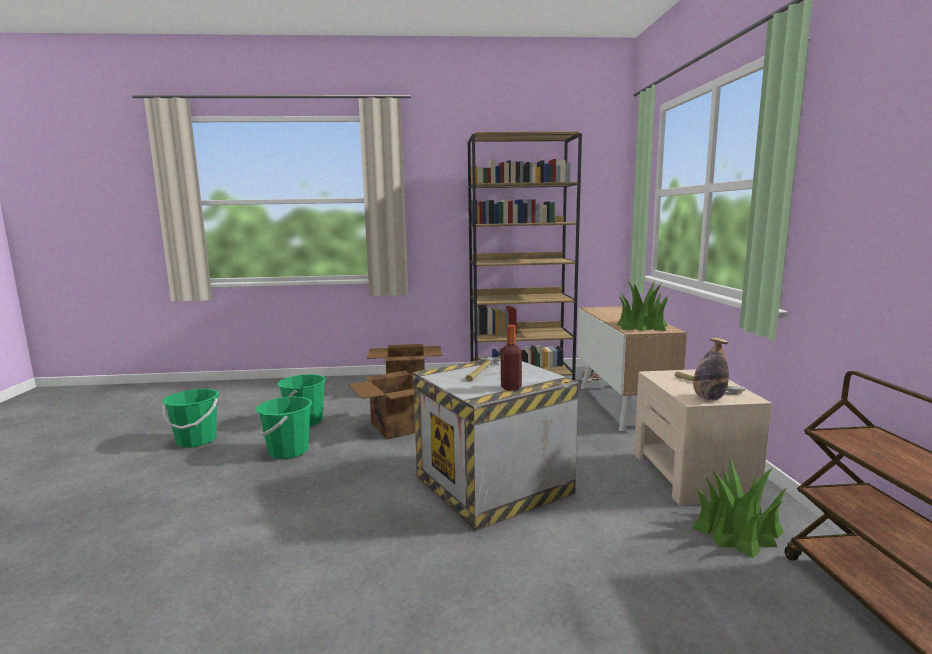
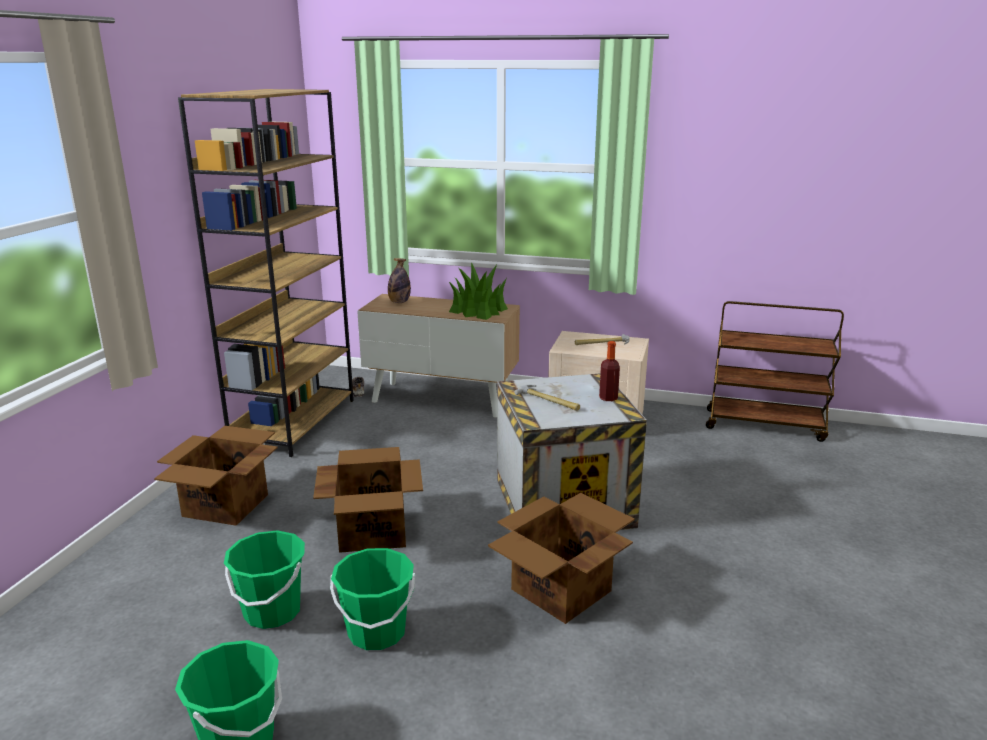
camera: 70 degrees left, 10 degrees up
potted plant [692,458,786,558] -> none
bottle [693,337,729,400] -> bottle moved to [388,258,411,303]
none -> cardboard box [488,493,635,624]

